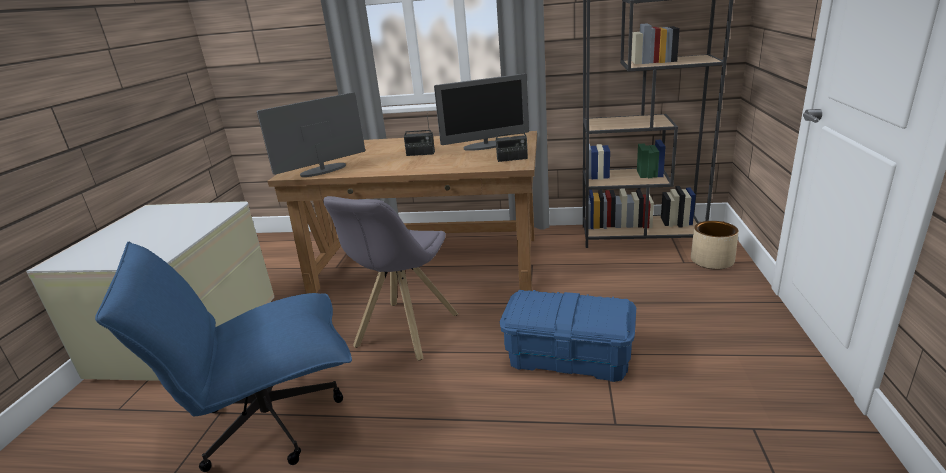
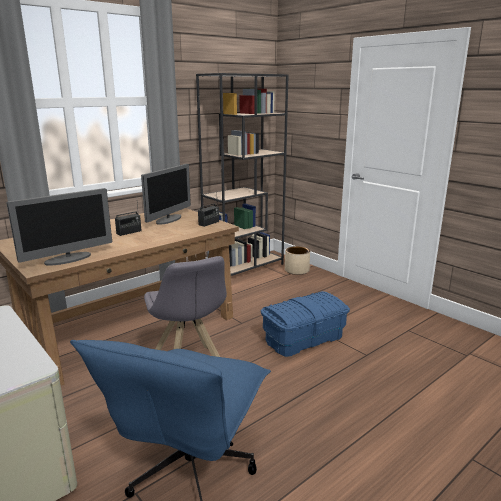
camera: 50 degrees left, 5 degrees down
monitor [257,92,365,177] -> monitor turned 135 degrees counterclockwise [7,188,112,266]

